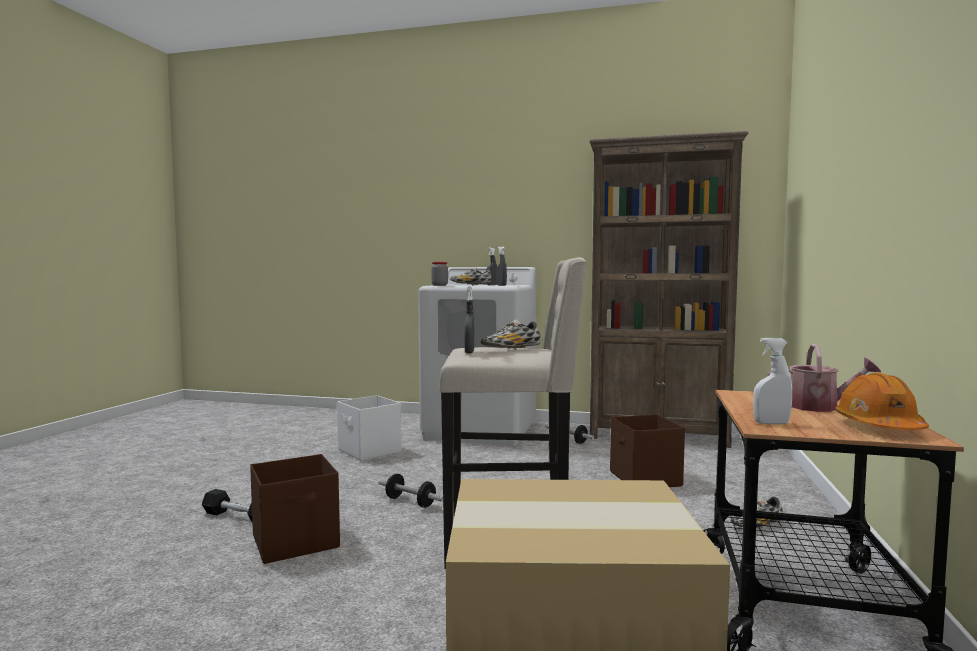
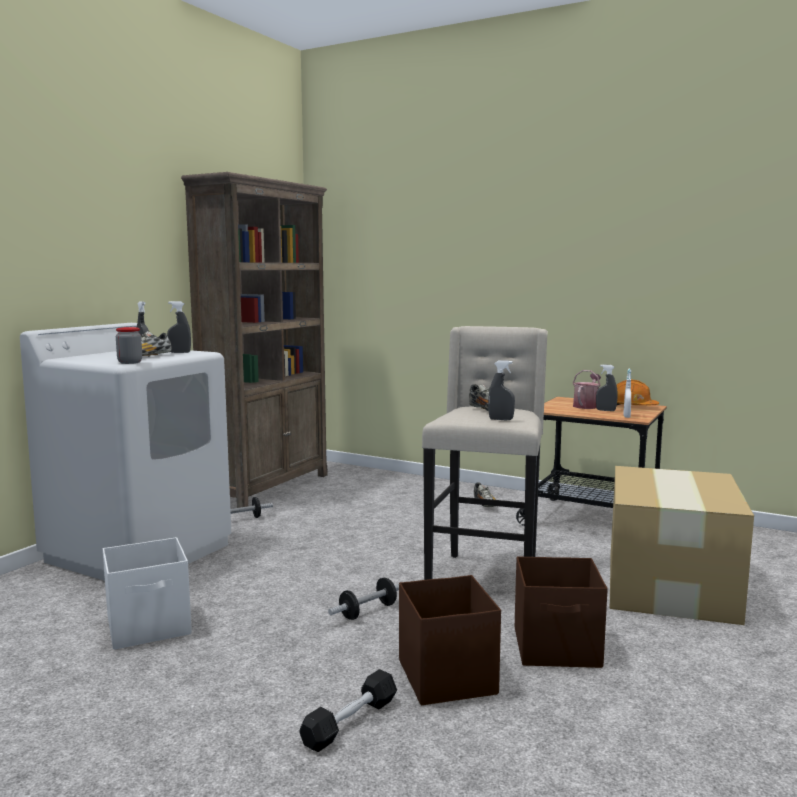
camera: 75 degrees left, 5 degrees up
brown storage box [610,414,685,487] -> brown storage box moved to [515,556,608,668]
none -> grey spray bottle [596,364,617,411]

